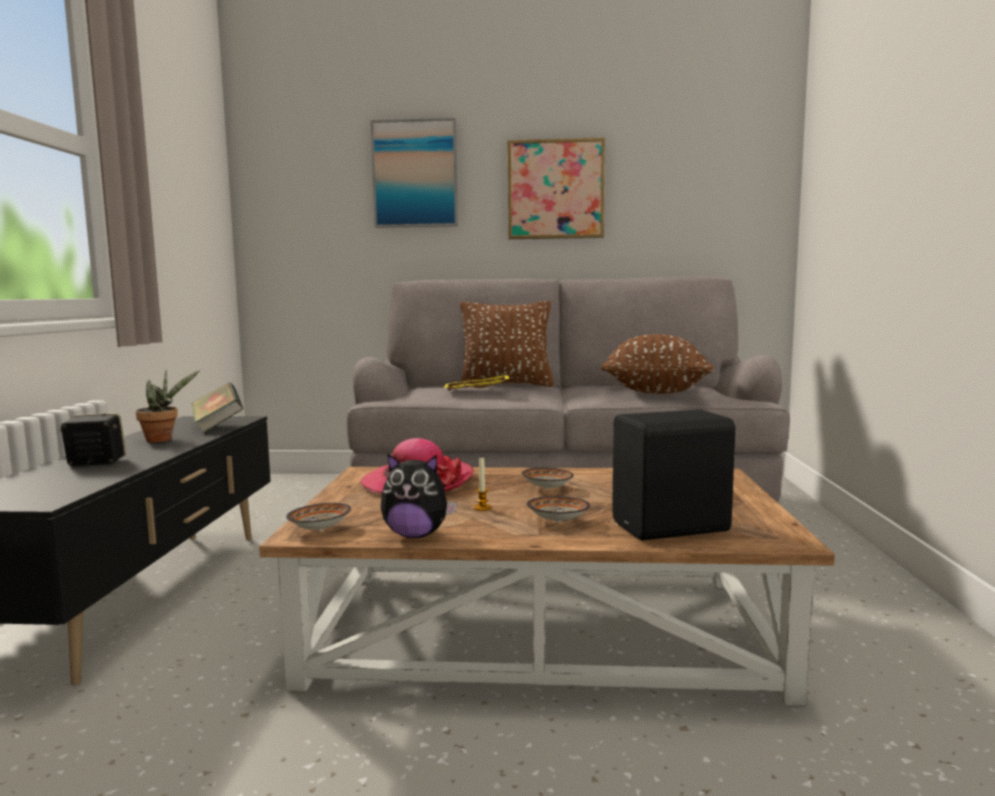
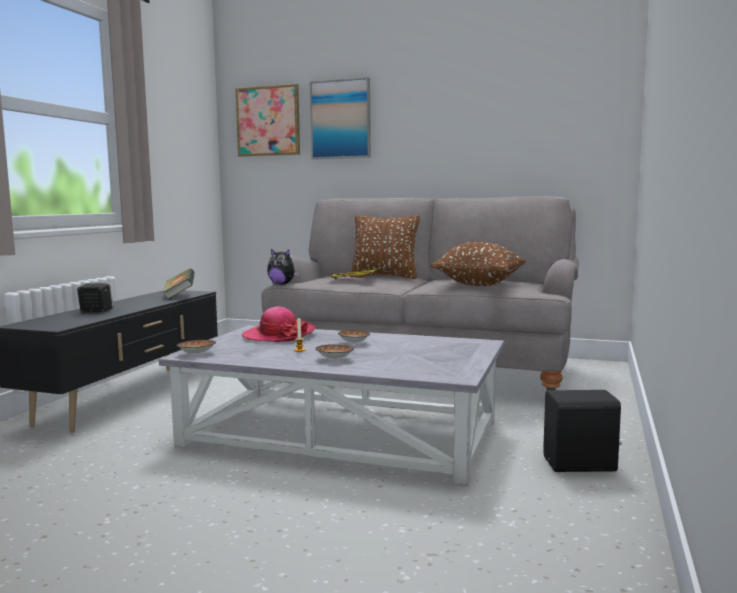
camera: 15 degrees right, 0 degrees up
potted plant [136,370,200,442] -> none
brown coffee table [259,467,835,706] -> grey coffee table [159,325,504,486]
plush toy [381,453,457,538] -> plush toy moved to [267,249,300,285]
picture [508,137,605,239] -> picture moved to [235,84,300,157]
black speaker [612,409,735,541] -> black speaker moved to [543,390,622,472]

